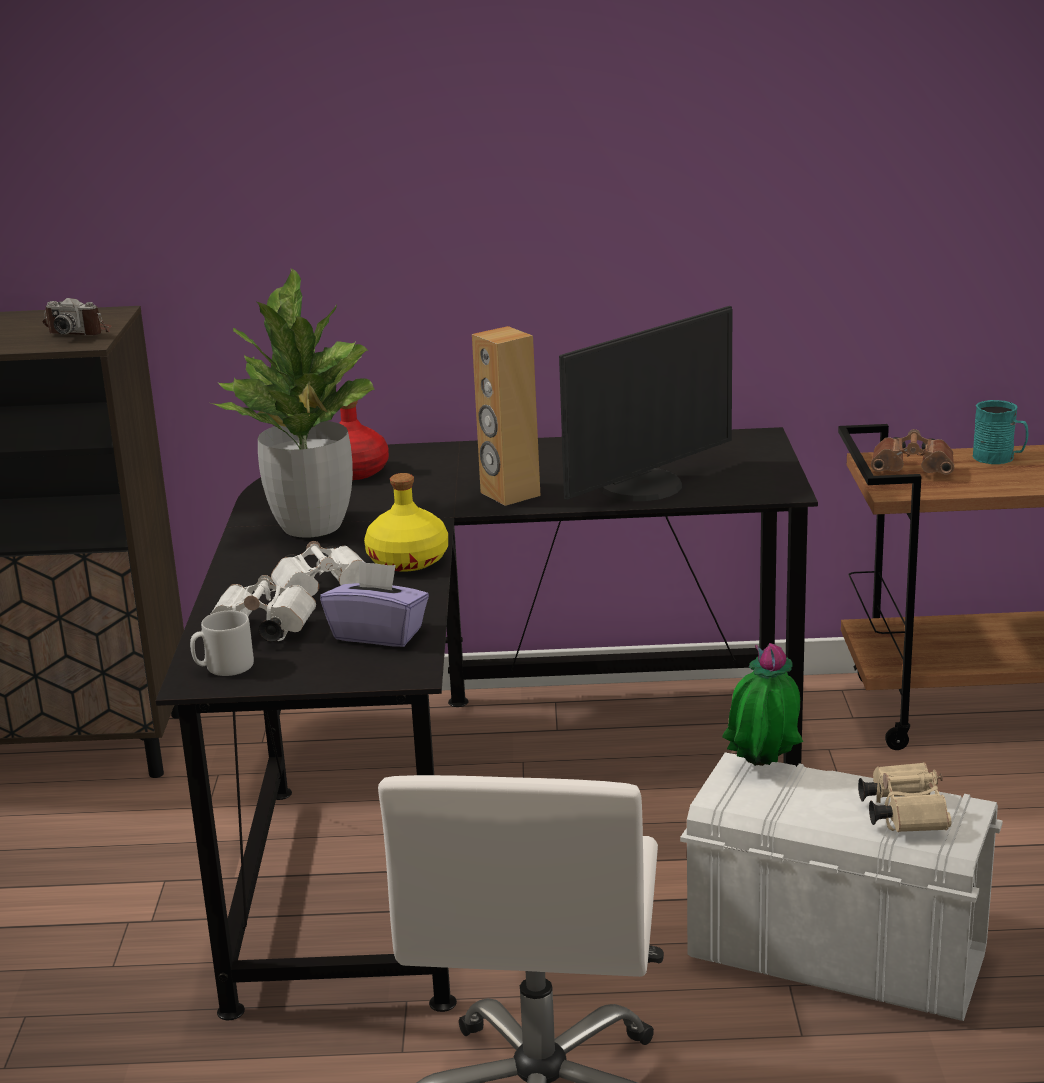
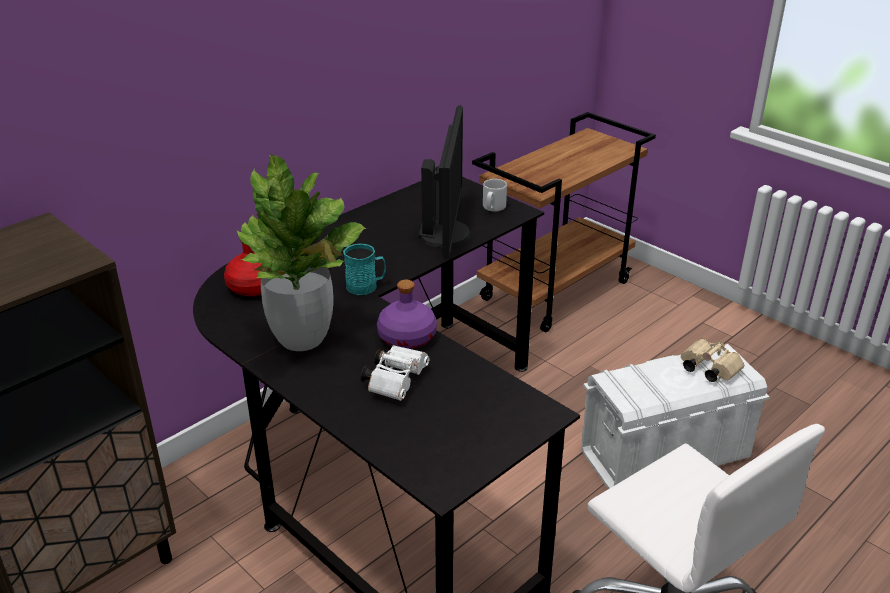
camera: 45 degrees left, 10 degrees up
camera [43,298,112,335] -> none
grey mug [190,611,254,676] -> grey mug moved to [483,179,507,212]
white binoculars [211,575,316,642] -> none
purple tissue box [320,561,429,647] -> none
yellow bottle [364,473,448,572] -> purple bottle [377,280,437,349]
brown speaker [472,326,541,506] -> none
potted plant [722,643,803,766] -> none
brown binoculars [871,429,954,475] -> none
turquoise mug [973,400,1029,464] -> turquoise mug moved to [343,244,386,295]

